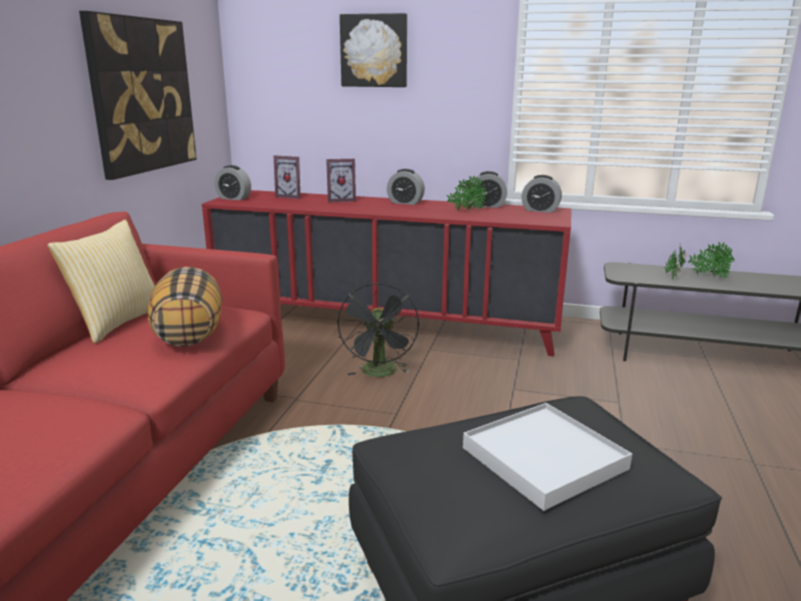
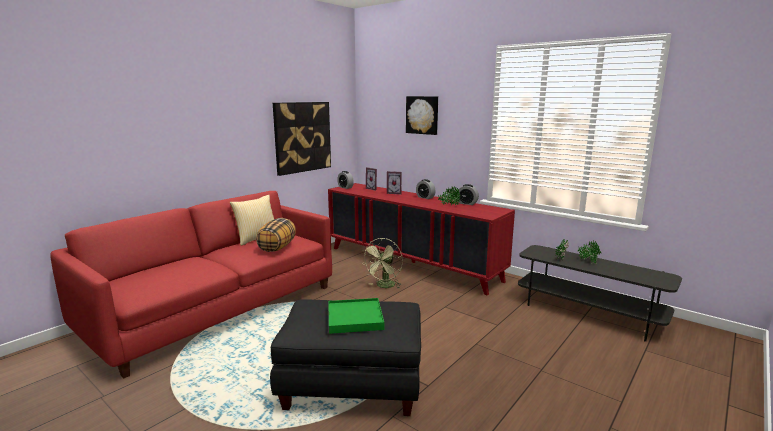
camera: 25 degrees right, 5 degrees down
black fan [338,283,419,377] -> green fan [362,238,403,289]
white tray [463,403,632,511] -> green tray [328,298,384,334]
alarm clock [522,175,562,213] -> none

